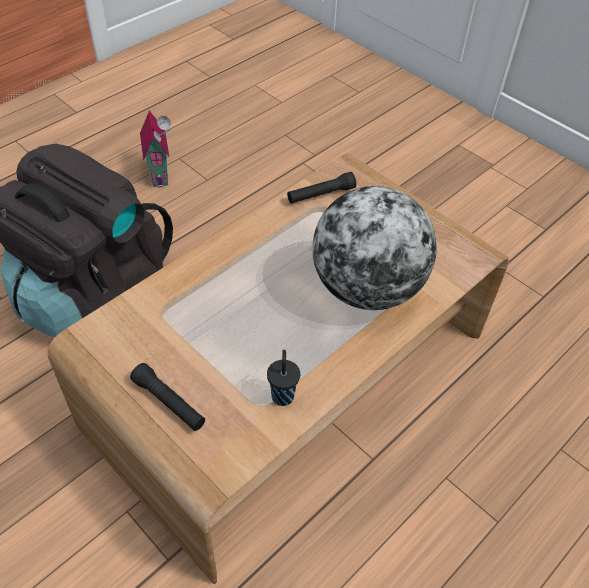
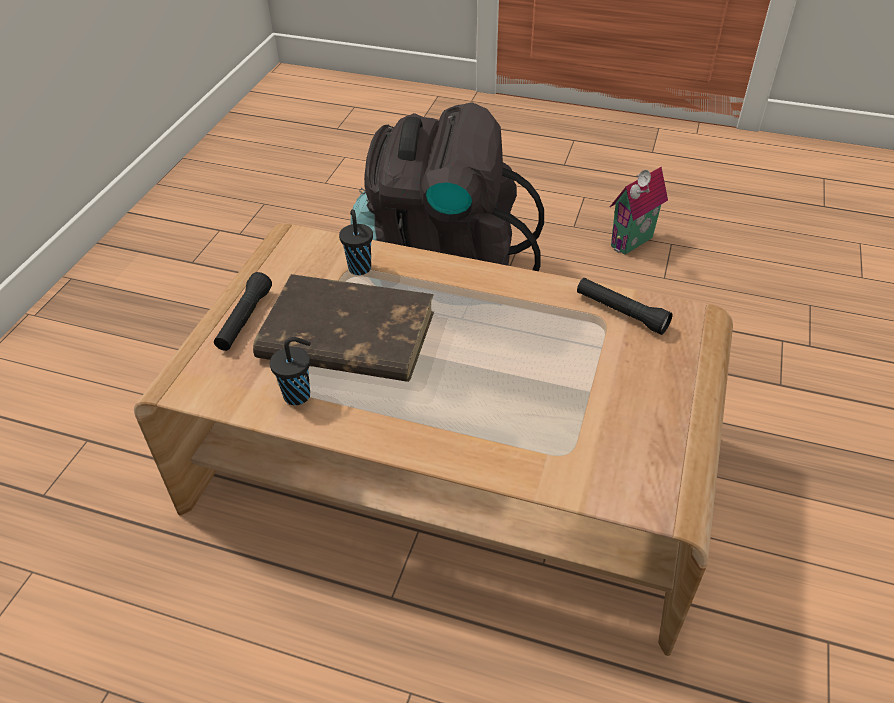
camera: 65 degrees right, 5 degrees down
globe [312,186,437,310] -> none
none -> brown book [253,274,434,382]
none -> black cup [339,209,373,275]

